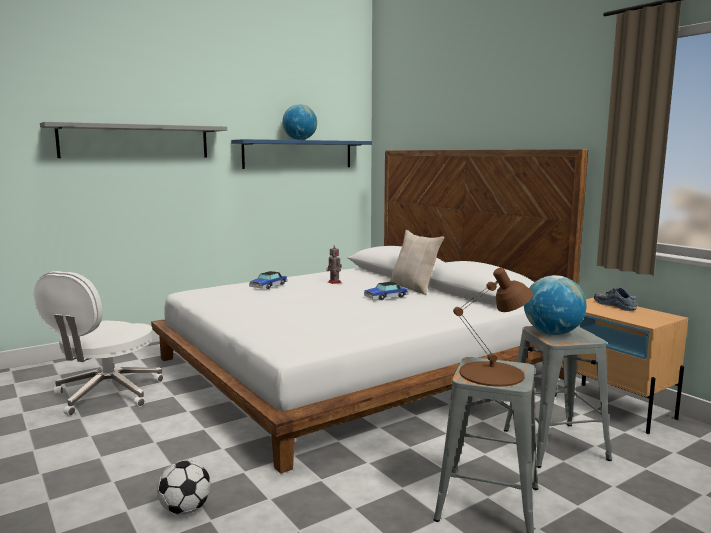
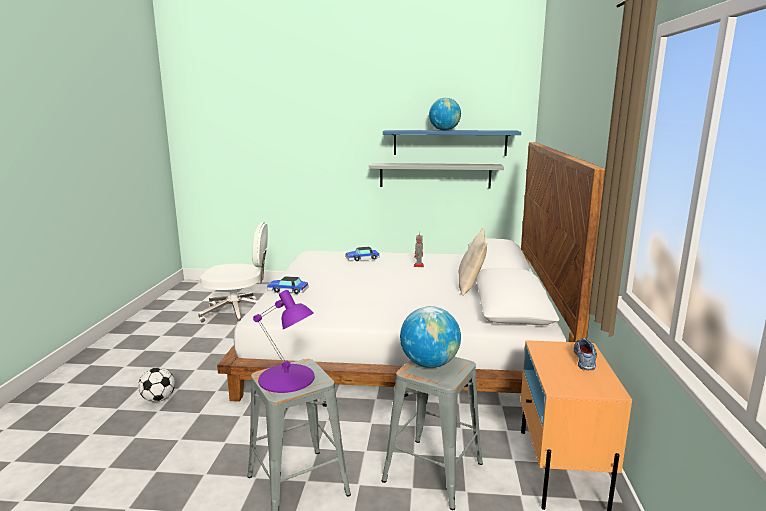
camera: 40 degrees right, 5 degrees up
white office chair [34,271,163,416] -> white office chair turned 150 degrees counterclockwise [198,222,268,323]
grey shelf [40,122,227,158] -> grey shelf moved to [369,163,504,189]
toy car [364,282,408,300] -> toy car moved to [267,276,309,294]
brown table lamp [453,268,533,387] -> purple table lamp [253,290,315,393]

